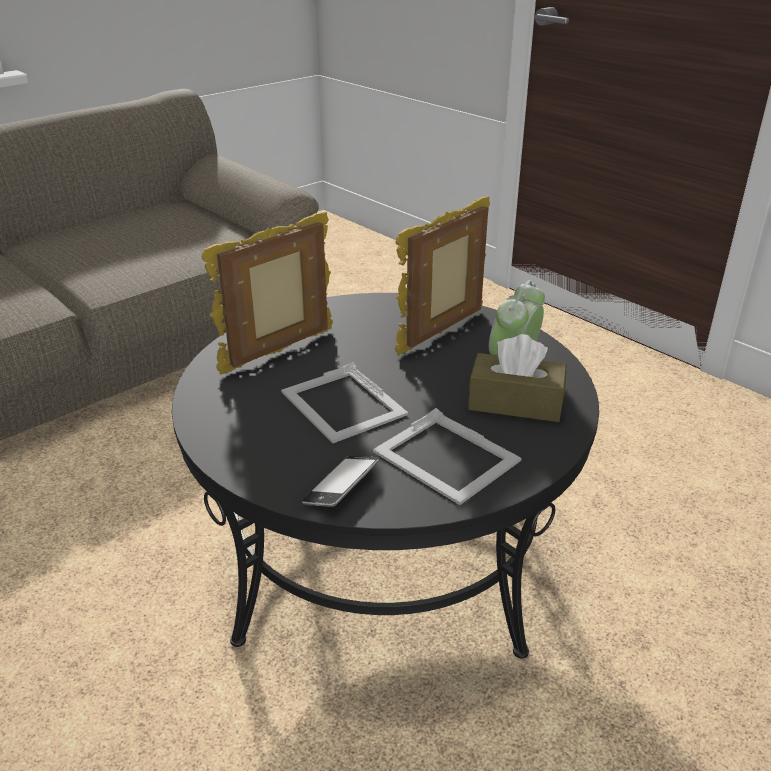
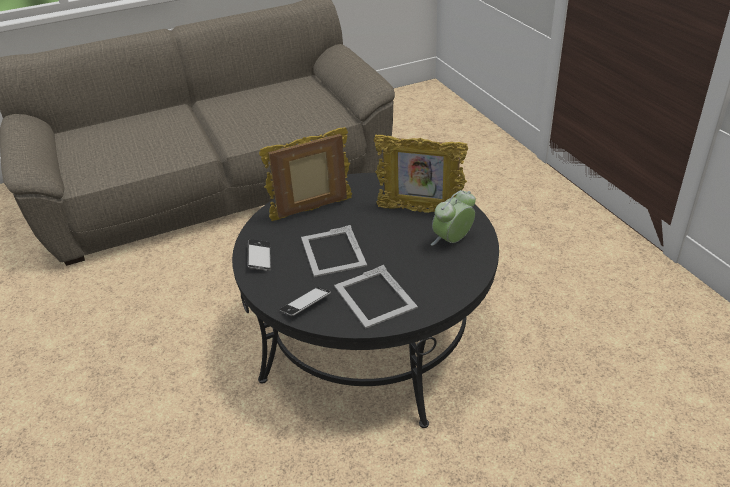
camera: 20 degrees right, 5 degrees up
picture frame [395,196,490,355] -> picture frame turned 135 degrees counterclockwise [374,135,468,213]
brown tissue box [468,334,567,422] -> none
none -> phone [248,239,271,271]

